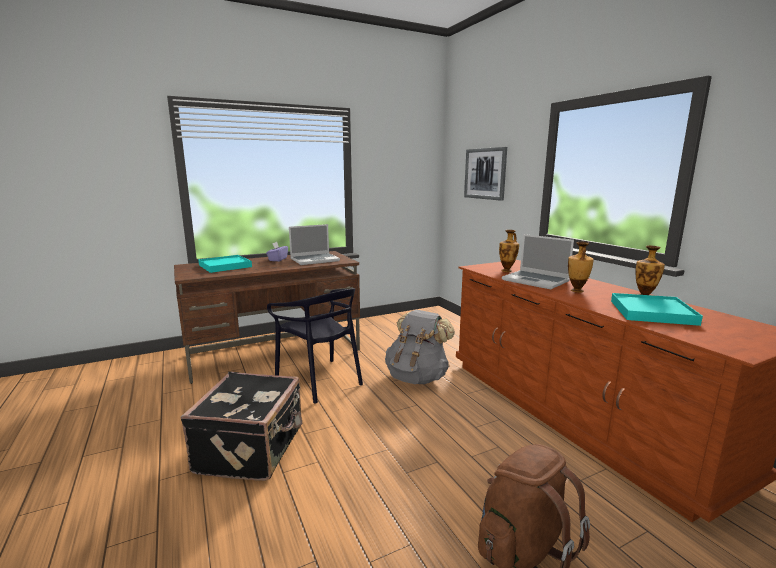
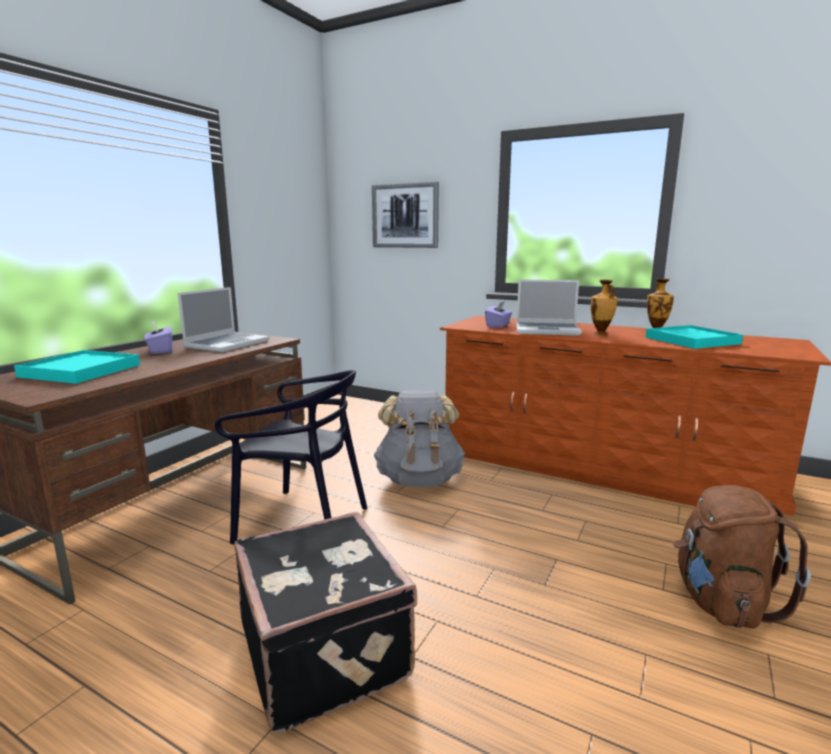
camera: 35 degrees left, 0 degrees up
vase [499,230,519,272] -> purple tissue box [485,301,512,328]

